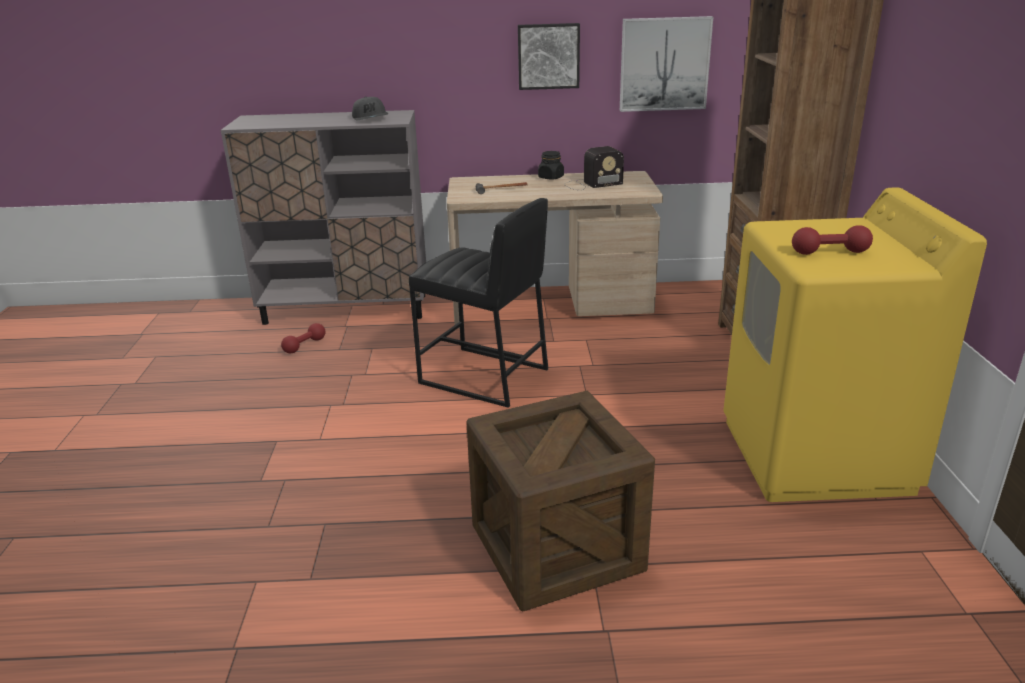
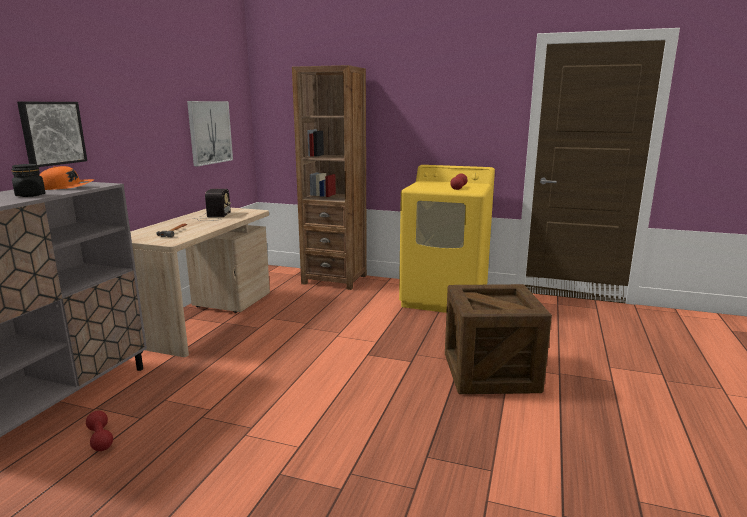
camera: 70 degrees left, 10 degrees down
grey cap [352,96,388,120] -> orange cap [40,166,94,190]
black stool [409,198,548,408] -> none
picture [518,23,580,90] -> picture moved to [17,102,87,167]
black jar [538,151,564,179] -> black jar moved to [11,164,45,197]

